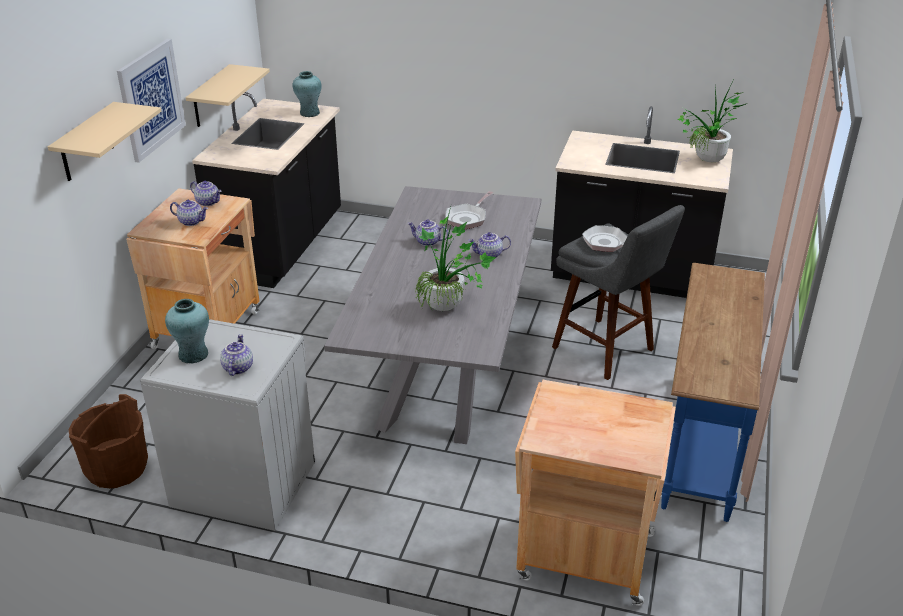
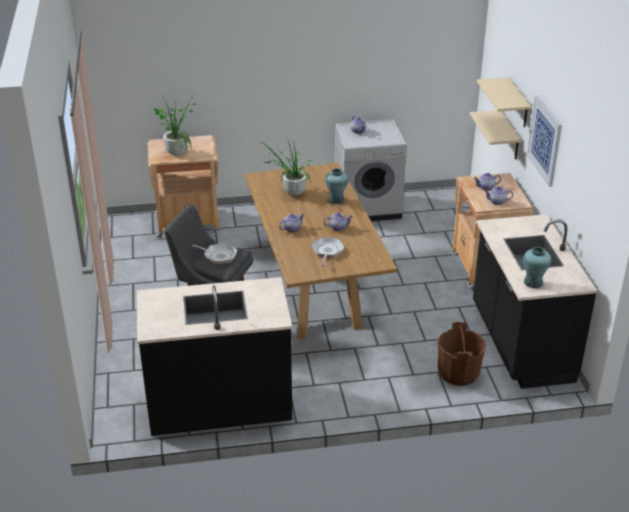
camera: 155 degrees right, 0 degrees up
brown bucket [69,394,148,489] -> brown bucket moved to [438,322,486,386]
turquoise vase [165,299,209,363] -> turquoise vase moved to [325,168,348,204]
beige shelf [186,64,270,127] -> beige shelf moved to [470,110,523,159]
grey dining table [324,186,541,444] -> brown dining table [244,163,397,339]
blue console table [661,263,765,522] -> none
potted plant [678,76,747,163] -> potted plant moved to [153,95,196,155]

